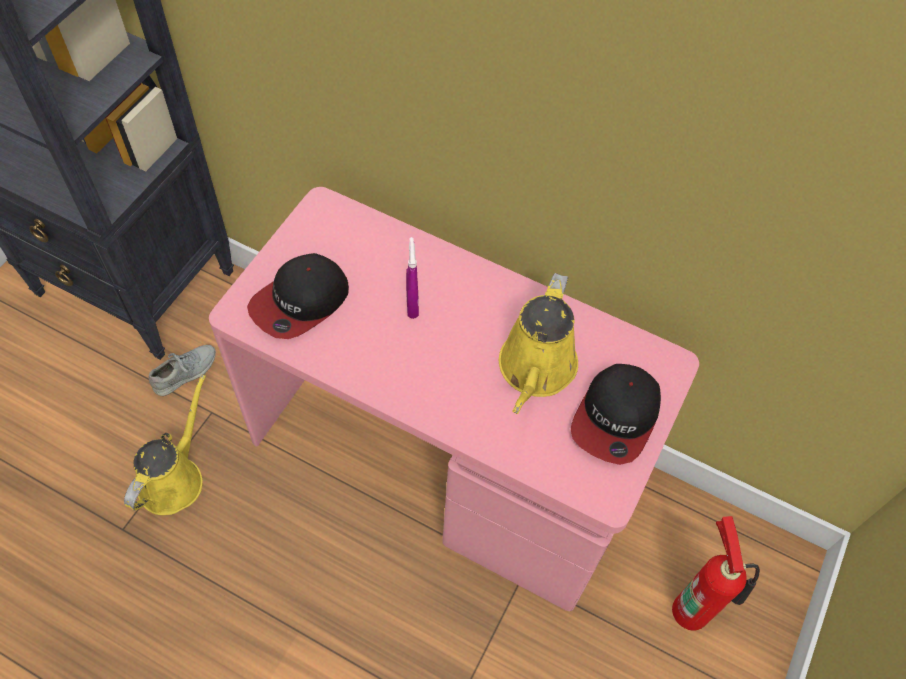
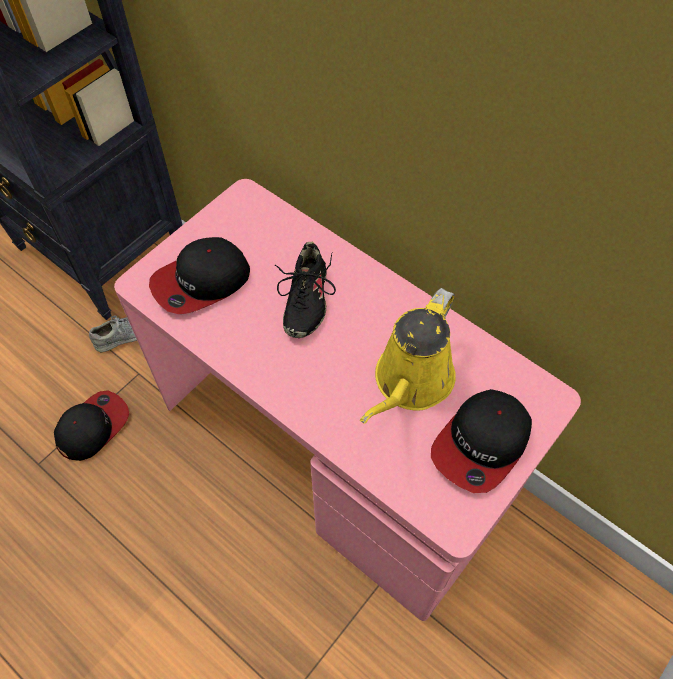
camera: 15 degrees right, 0 degrees up
yellow watering can [124,374,206,515] -> cap [54,390,129,461]
purple spray bottle [406,237,419,319] -> black shoe [275,242,336,338]
fire extinguisher [672,516,760,631] -> none

